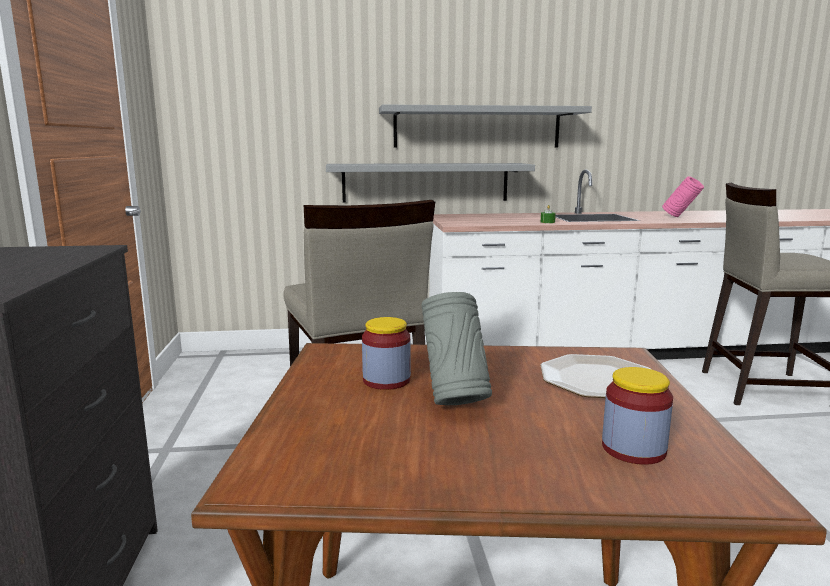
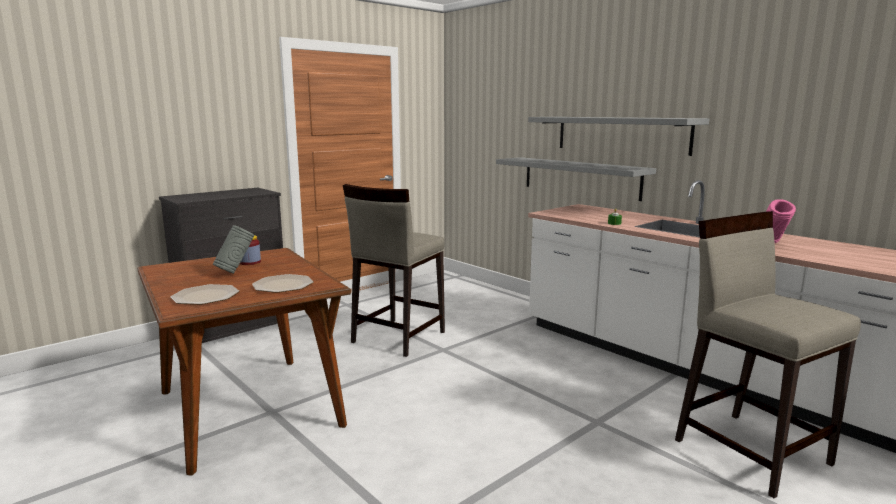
camera: 55 degrees right, 0 degrees up
jar [602,367,673,465] -> plate [170,284,239,305]

